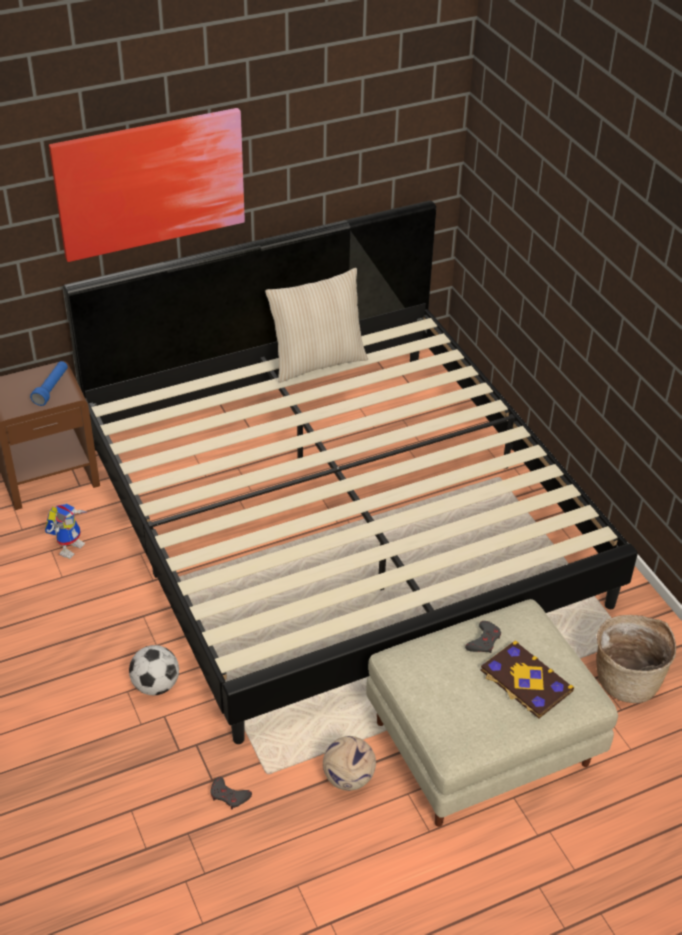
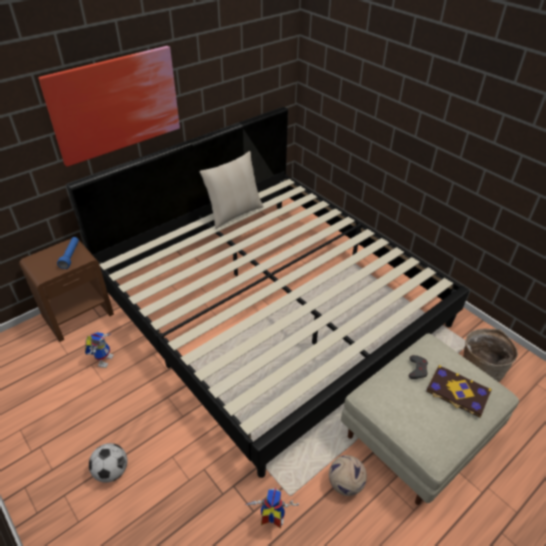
camera: 15 degrees left, 0 degrees up
football [129,645,179,695] -> football moved to [89,443,127,483]
grey game controller [210,777,252,810] -> toy robot [245,488,299,529]

